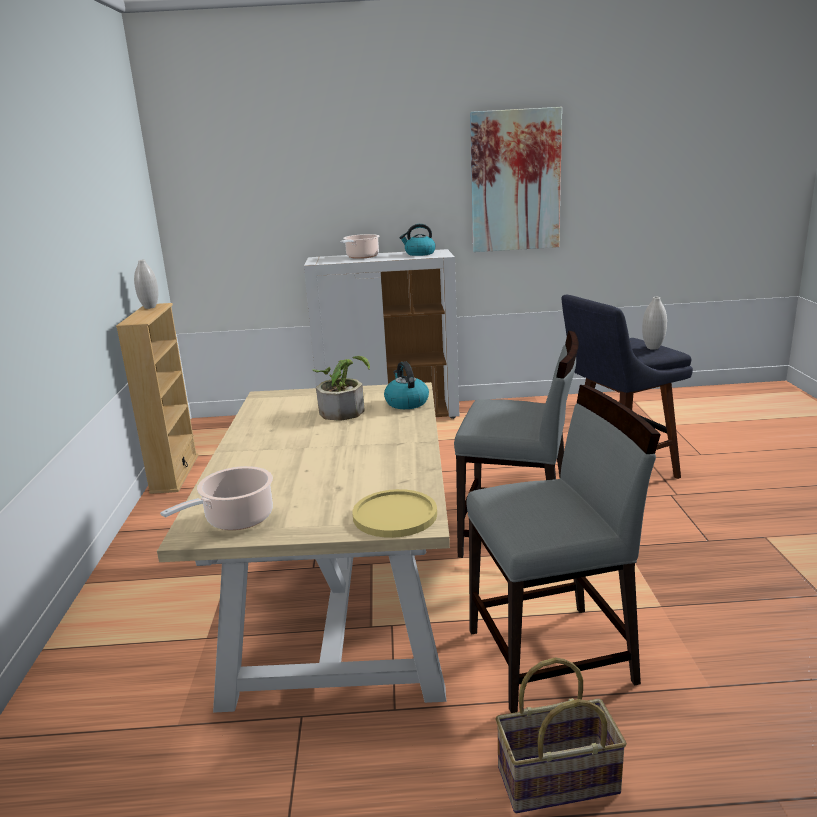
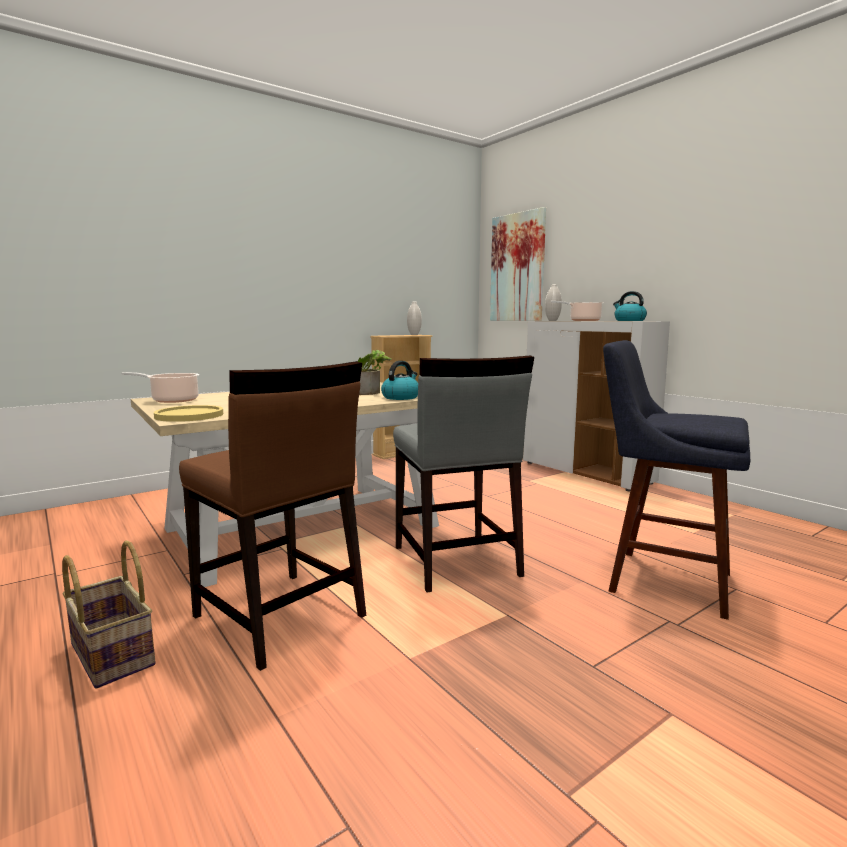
camera: 55 degrees right, 10 degrees down
grey chair [467,385,661,713] -> brown chair [179,361,366,671]
picture [470,107,562,252] -> picture moved to [490,207,546,321]
white vase [642,297,667,350] -> white vase moved to [545,284,562,321]

